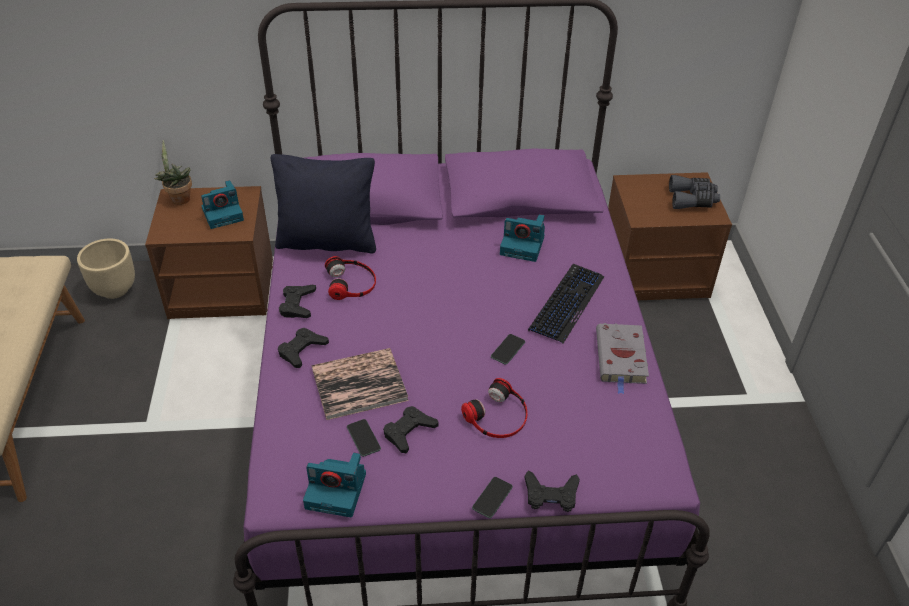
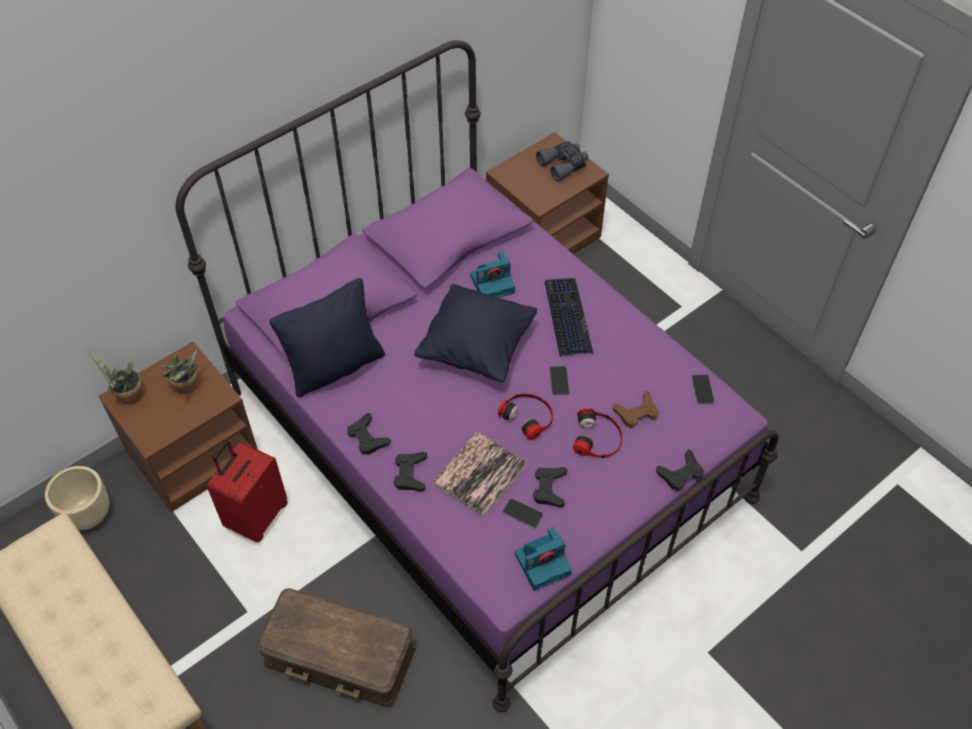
camera: 35 degrees left, 10 degrees up
camera [201,180,244,229] -> potted plant [161,348,201,393]
headphones [325,256,376,300] -> headphones moved to [498,393,553,440]
phone [472,477,513,518] -> phone moved to [692,375,714,404]
grey book [596,323,649,394] -> none
none -> red suitcase [207,440,287,542]
none -> brown storage box [257,588,415,708]
none -> black pillow [414,284,537,382]
none -> brown game controller [613,390,658,428]

